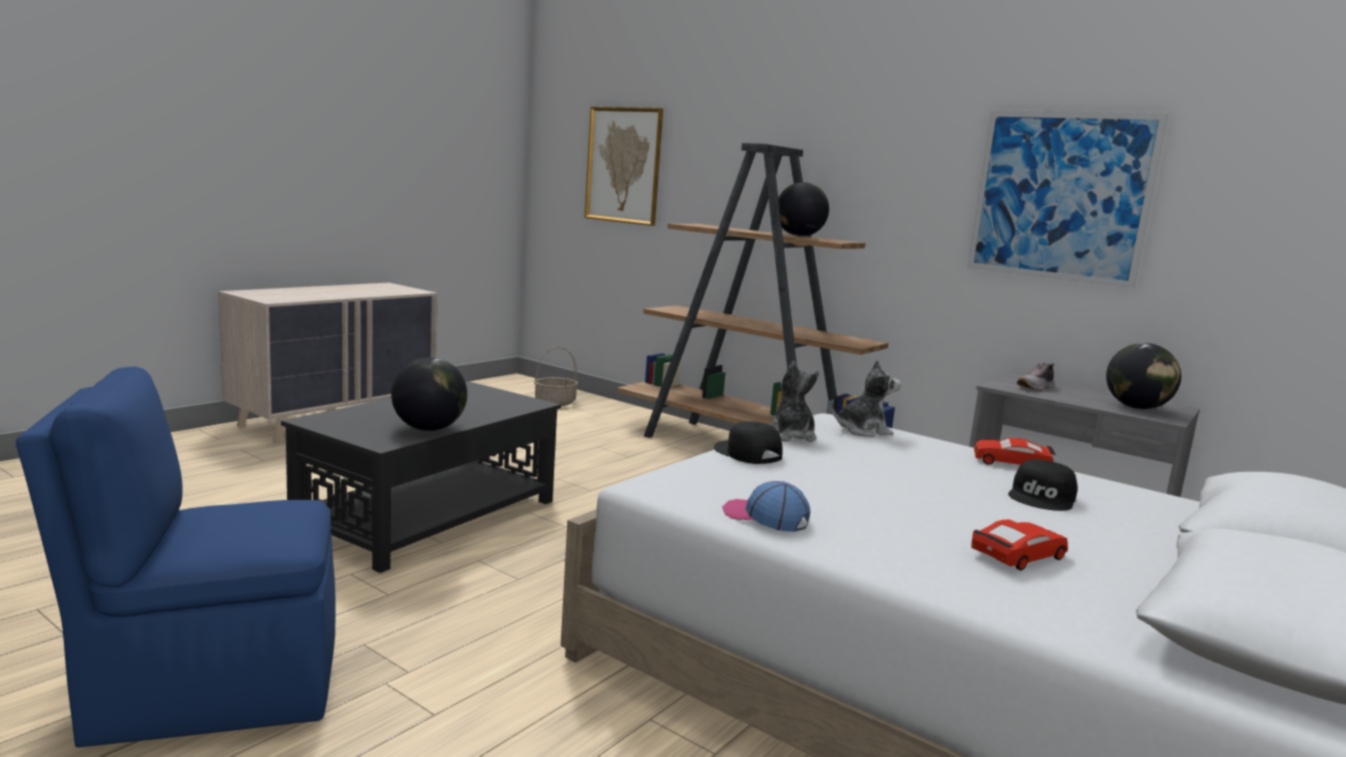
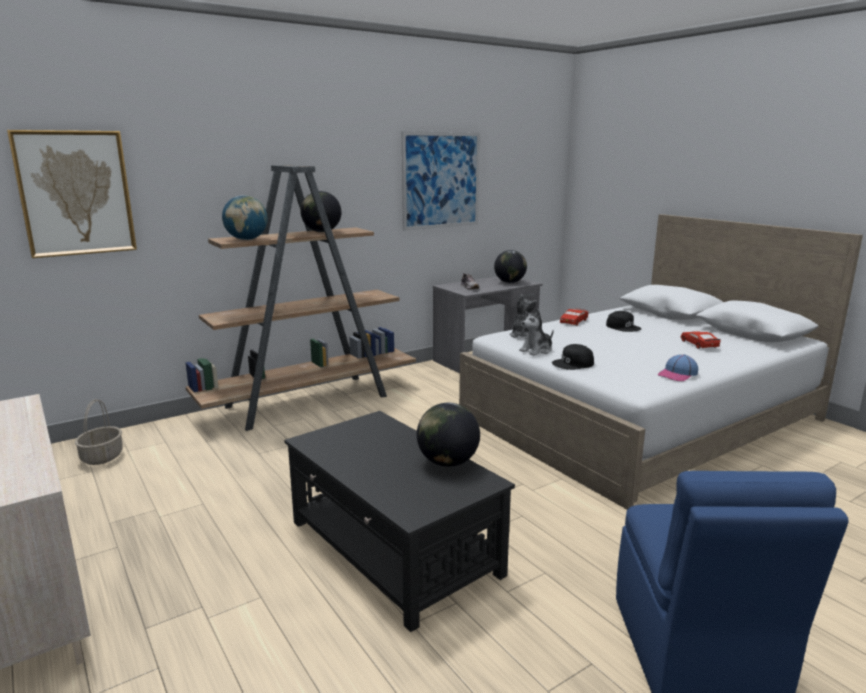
camera: 70 degrees left, 5 degrees up
plush toy [770,361,819,442] -> plush toy turned 45 degrees counterclockwise [519,309,554,356]
none -> globe [222,195,268,240]

